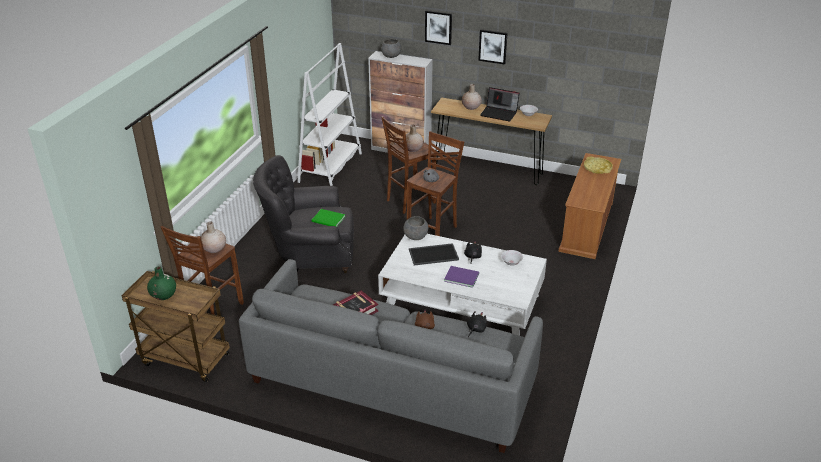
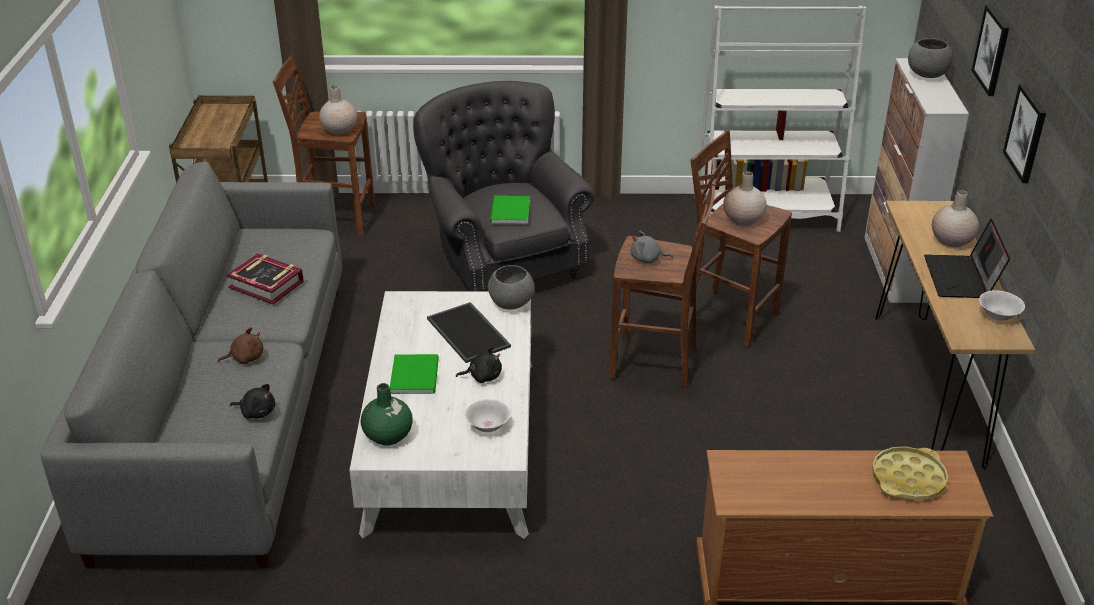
camera: 70 degrees right, 0 degrees up
green vase [147,266,176,300] -> green vase moved to [361,383,413,446]
purple book [444,266,479,288] -> green book [390,354,439,394]

